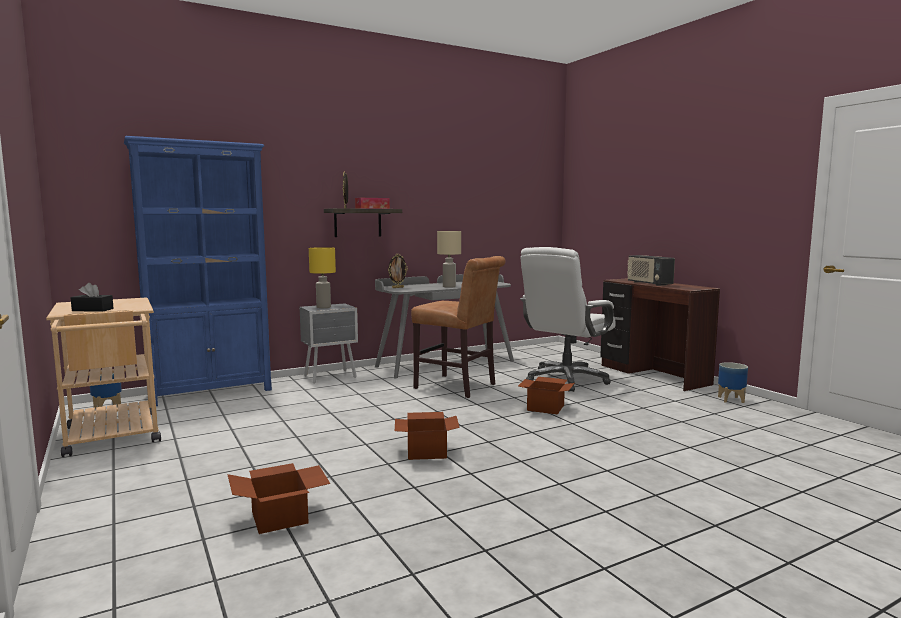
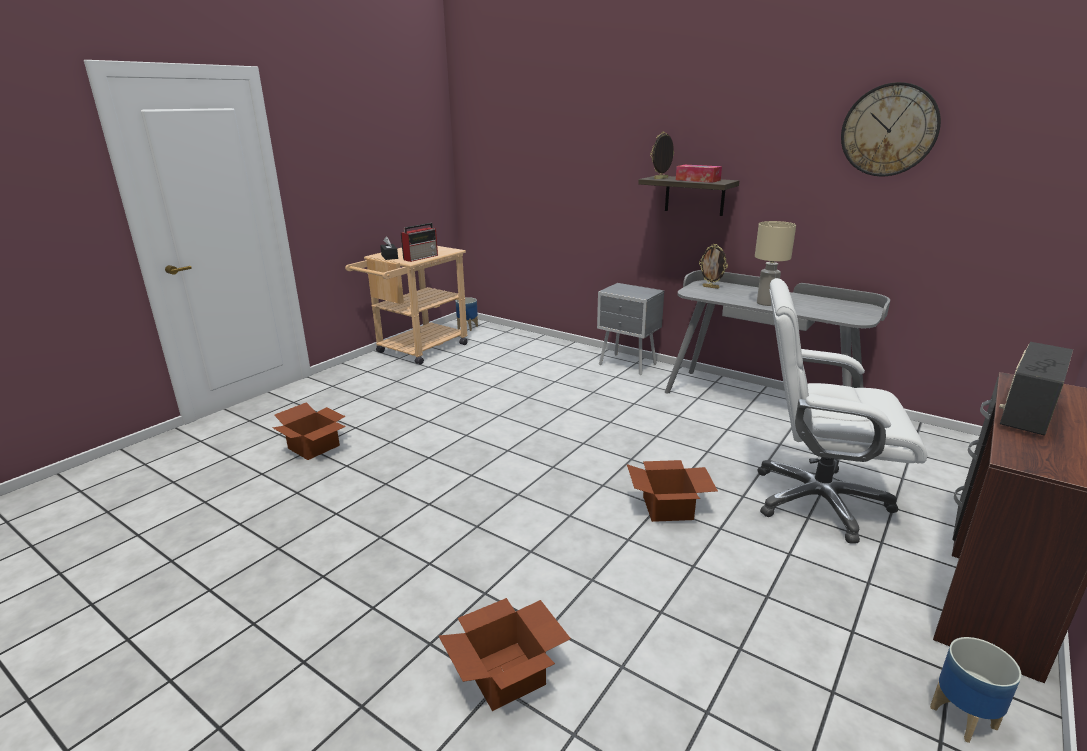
camera: 65 degrees right, 15 degrees up
blue bookcase [124,136,272,406] -> none
yellow table lamp [309,247,336,308] -> none
cardboard box [395,412,460,460] -> cardboard box moved to [439,598,571,711]
brown chair [411,256,506,398] -> none
none -> radio [401,223,438,262]
none -> wall clock [841,82,941,176]

